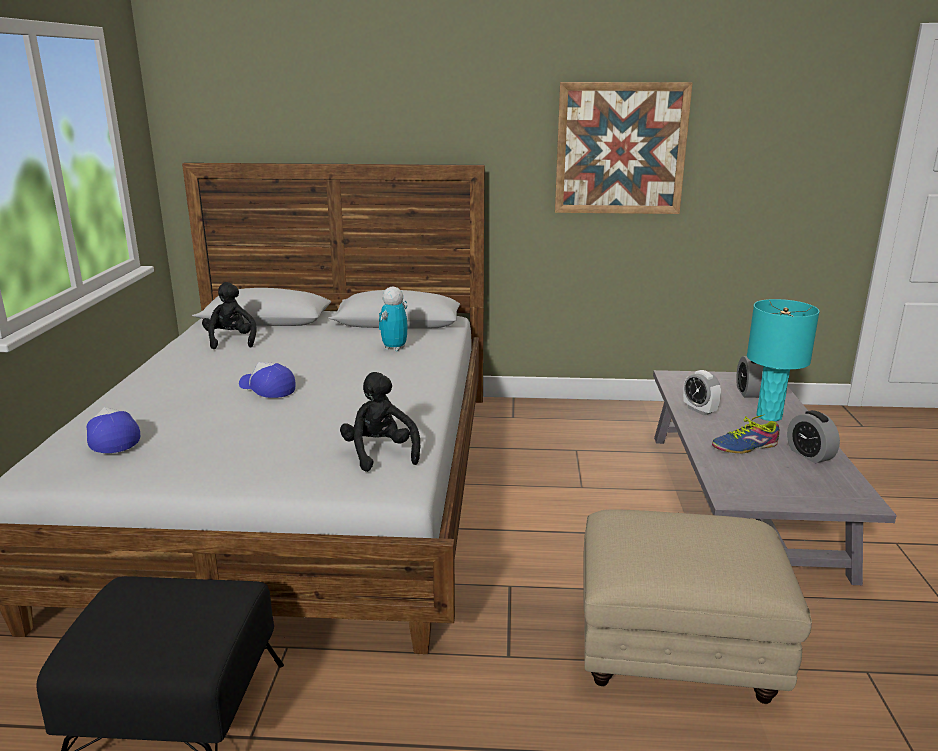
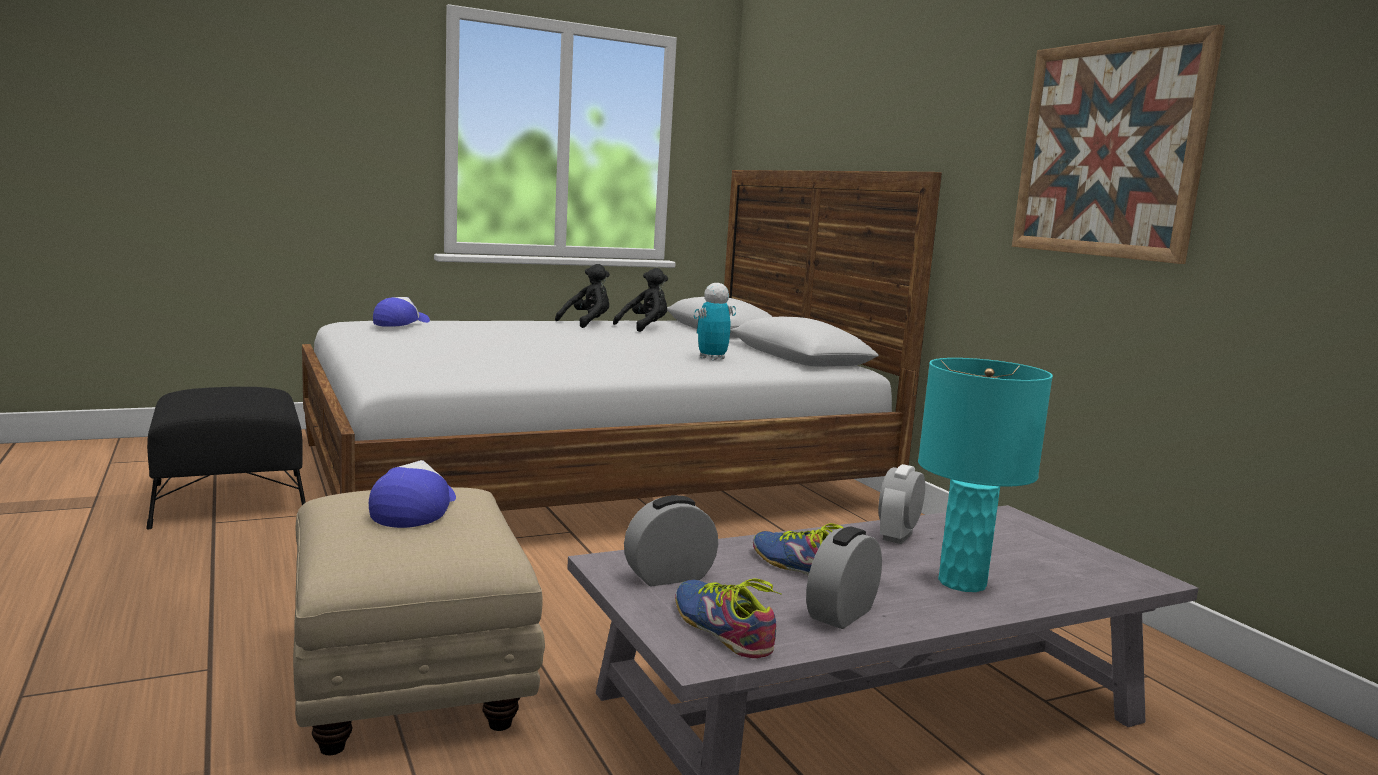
camera: 60 degrees right, 10 degrees down
cap [239,362,296,398] -> cap moved to [369,460,456,528]
black plush toy [340,372,420,472] -> black plush toy moved to [555,264,610,328]
toy robot [379,287,408,351] -> toy robot turned 45 degrees counterclockwise [694,283,736,361]
alarm clock [736,356,763,398] -> alarm clock moved to [624,495,718,586]
none -> shoe [675,579,782,658]

